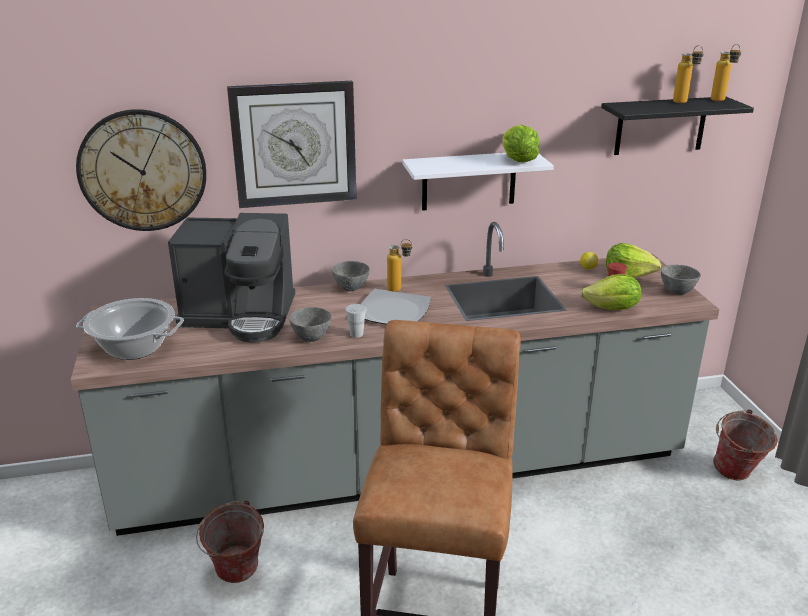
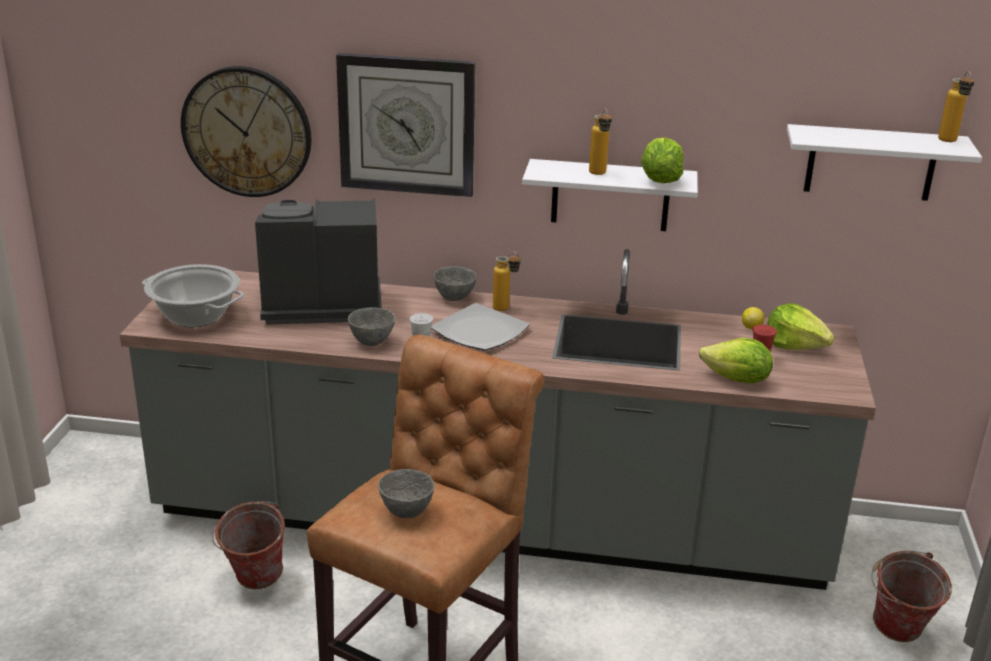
camera: 20 degrees right, 0 degrees up
coffee machine [168,213,295,343] -> coffee machine turned 150 degrees clockwise [255,198,382,325]
black shelf [601,97,754,155] -> white shelf [787,124,982,201]
grey bowl [661,265,701,295] -> grey bowl moved to [378,469,434,518]
bottle [673,45,704,103] -> bottle moved to [589,108,612,175]

